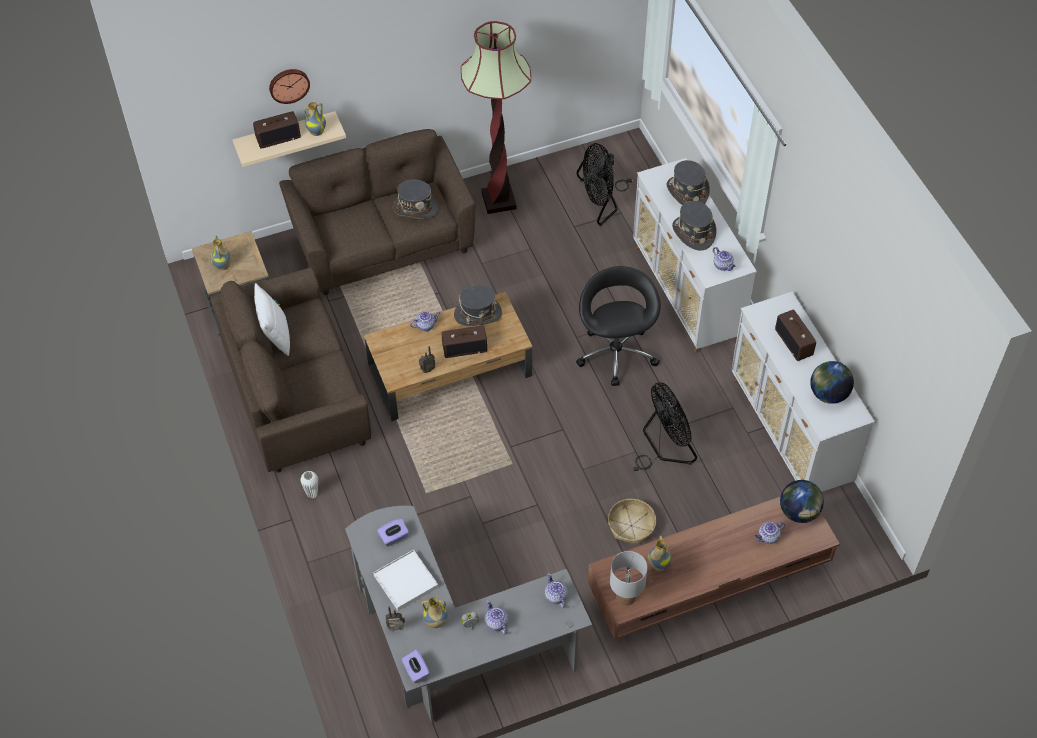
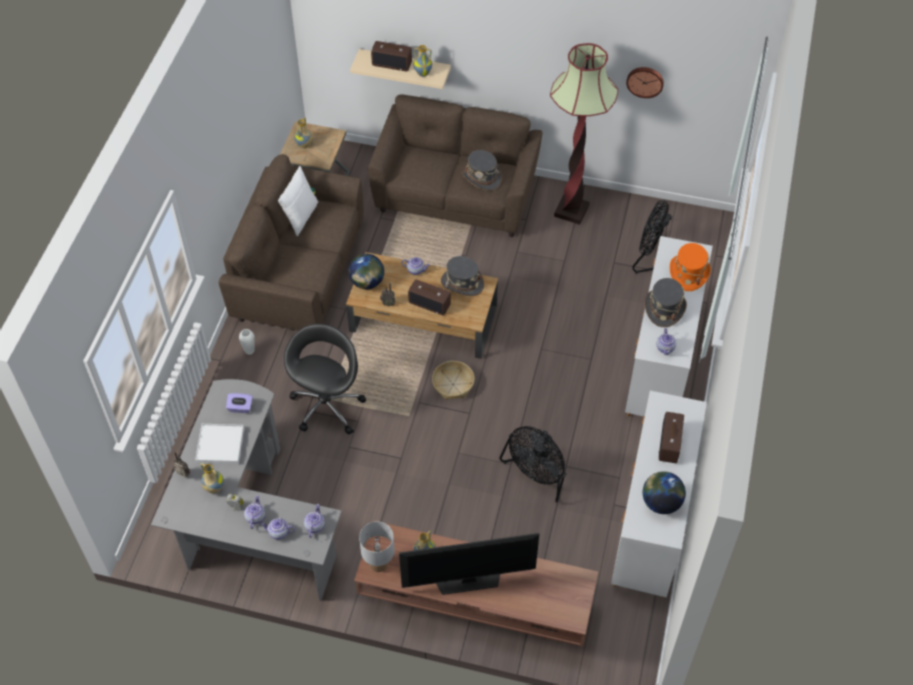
camera: 35 degrees right, 0 degrees up
wall clock [269,69,310,104] -> wall clock moved to [626,67,664,98]
purple tissue box [402,649,430,683] -> none
black office chair [576,266,661,386] -> black office chair moved to [284,324,366,434]
basket [608,499,656,545] -> basket moved to [432,361,475,400]
black fan [633,383,697,471] -> black fan turned 120 degrees clockwise [500,426,567,503]
grey hat [667,160,710,205] -> orange hat [670,243,711,291]
teapot [755,522,785,544] -> teapot moved to [260,518,296,540]
globe [780,480,824,523] -> globe moved to [348,254,384,289]
none -> television [399,533,539,595]

